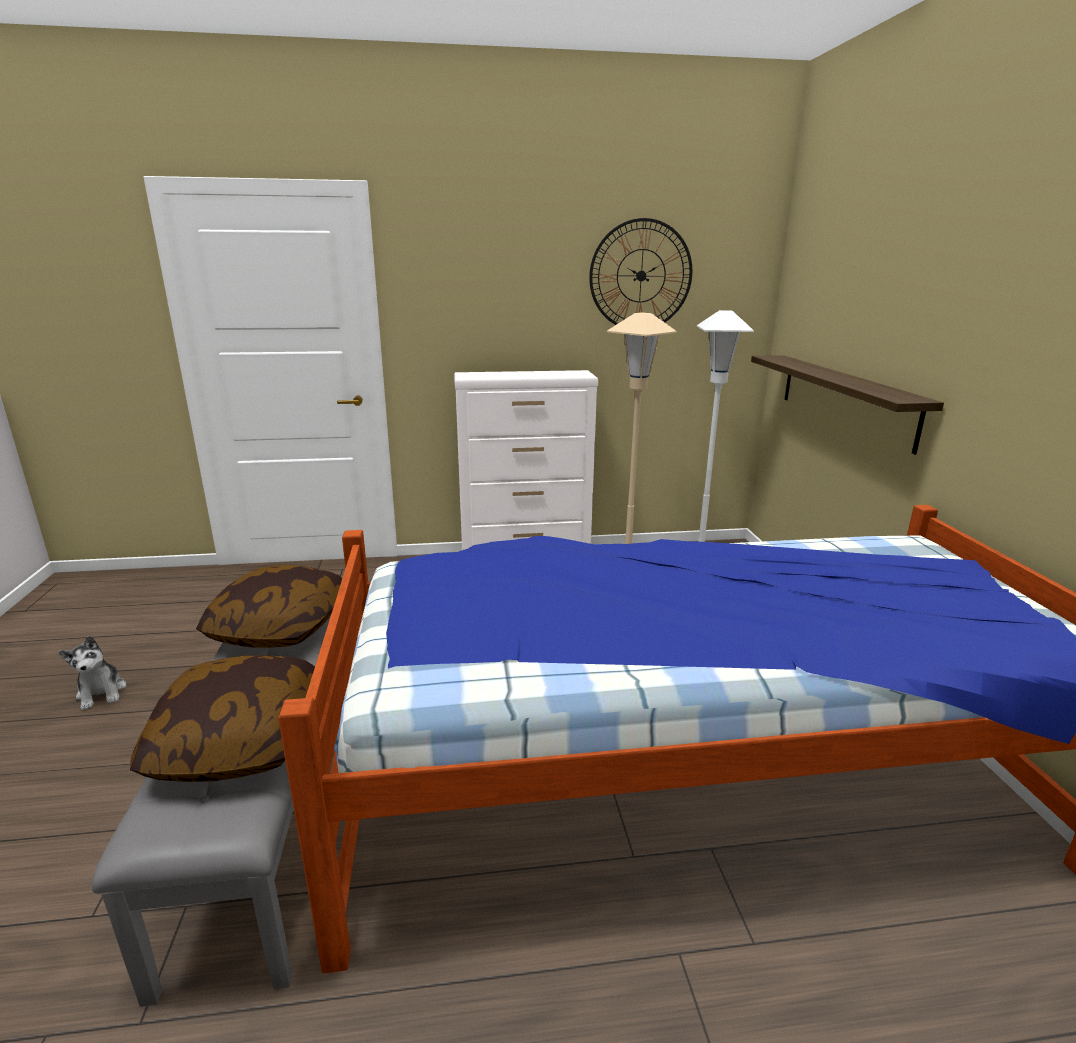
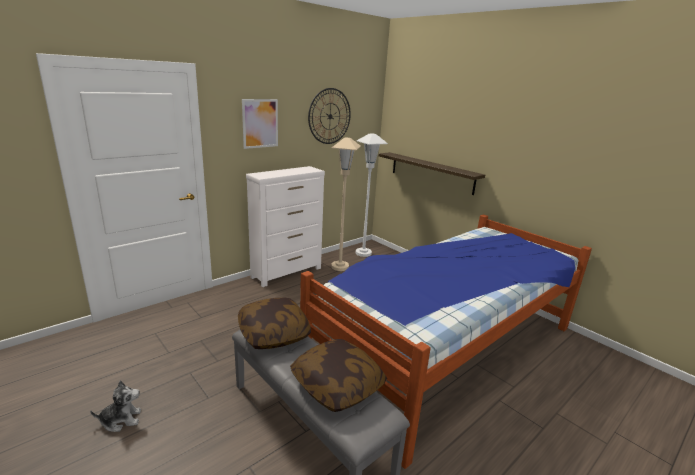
camera: 35 degrees left, 0 degrees up
plush toy [59,636,126,710] -> plush toy turned 45 degrees counterclockwise [90,380,141,432]
none -> picture [242,99,278,149]

